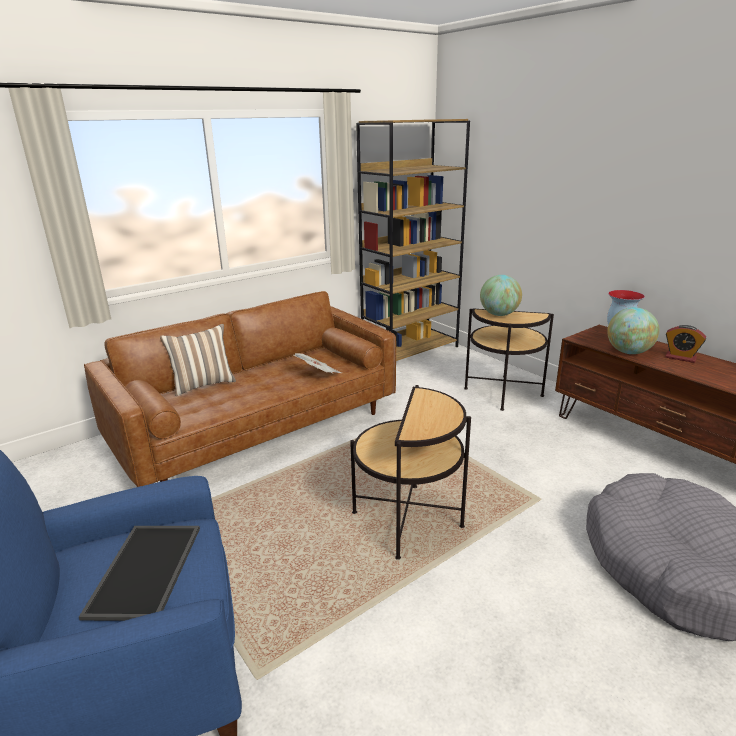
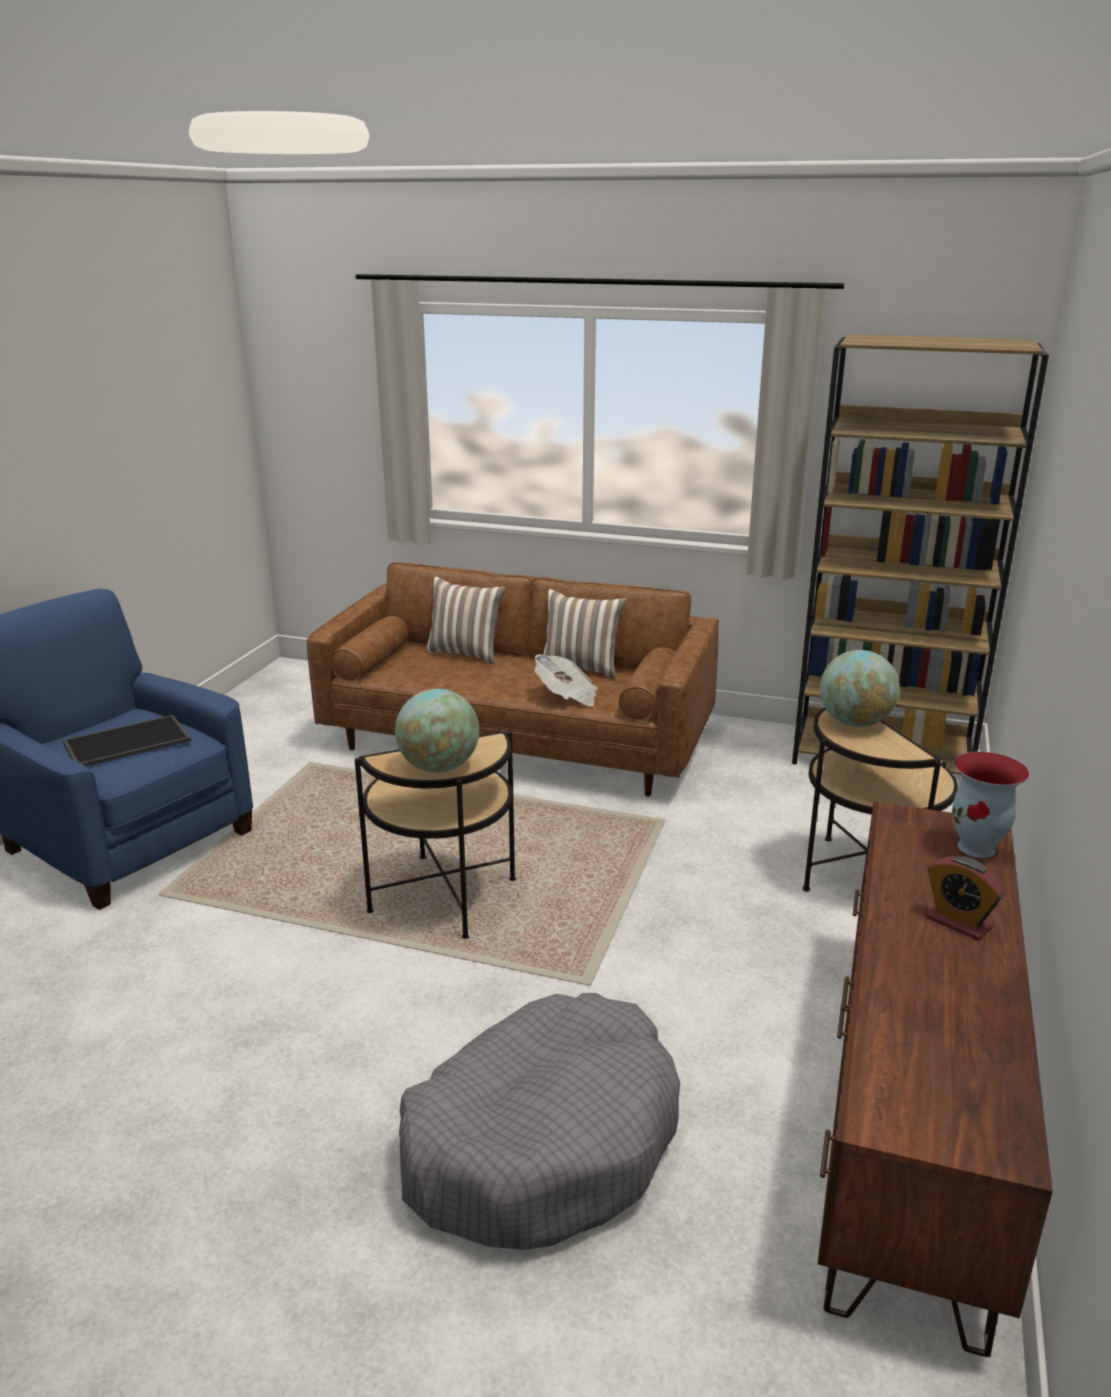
camera: 55 degrees right, 0 degrees up
globe [607,307,659,354] -> globe moved to [395,689,479,773]
alarm clock [665,325,706,363] -> alarm clock turned 45 degrees counterclockwise [925,856,1006,940]
none -> pillow [543,589,627,679]

